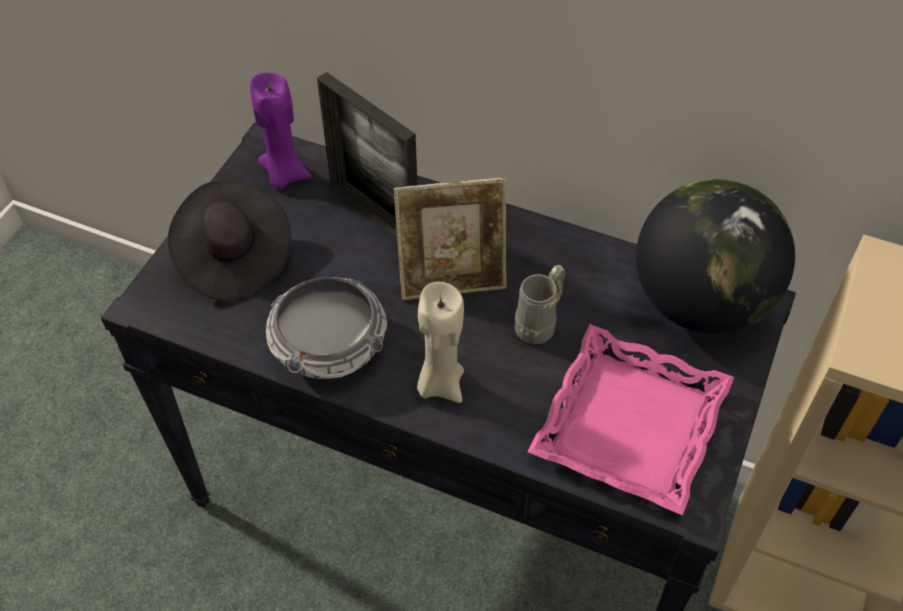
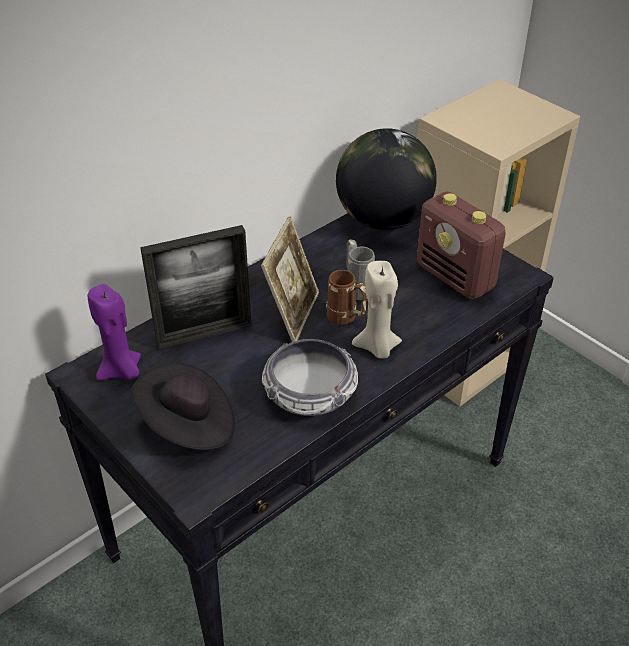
camera: 65 degrees left, 10 degrees down
pink tray [528,324,734,515] -> radio [417,191,507,299]
none -> brown mug [326,270,367,325]

